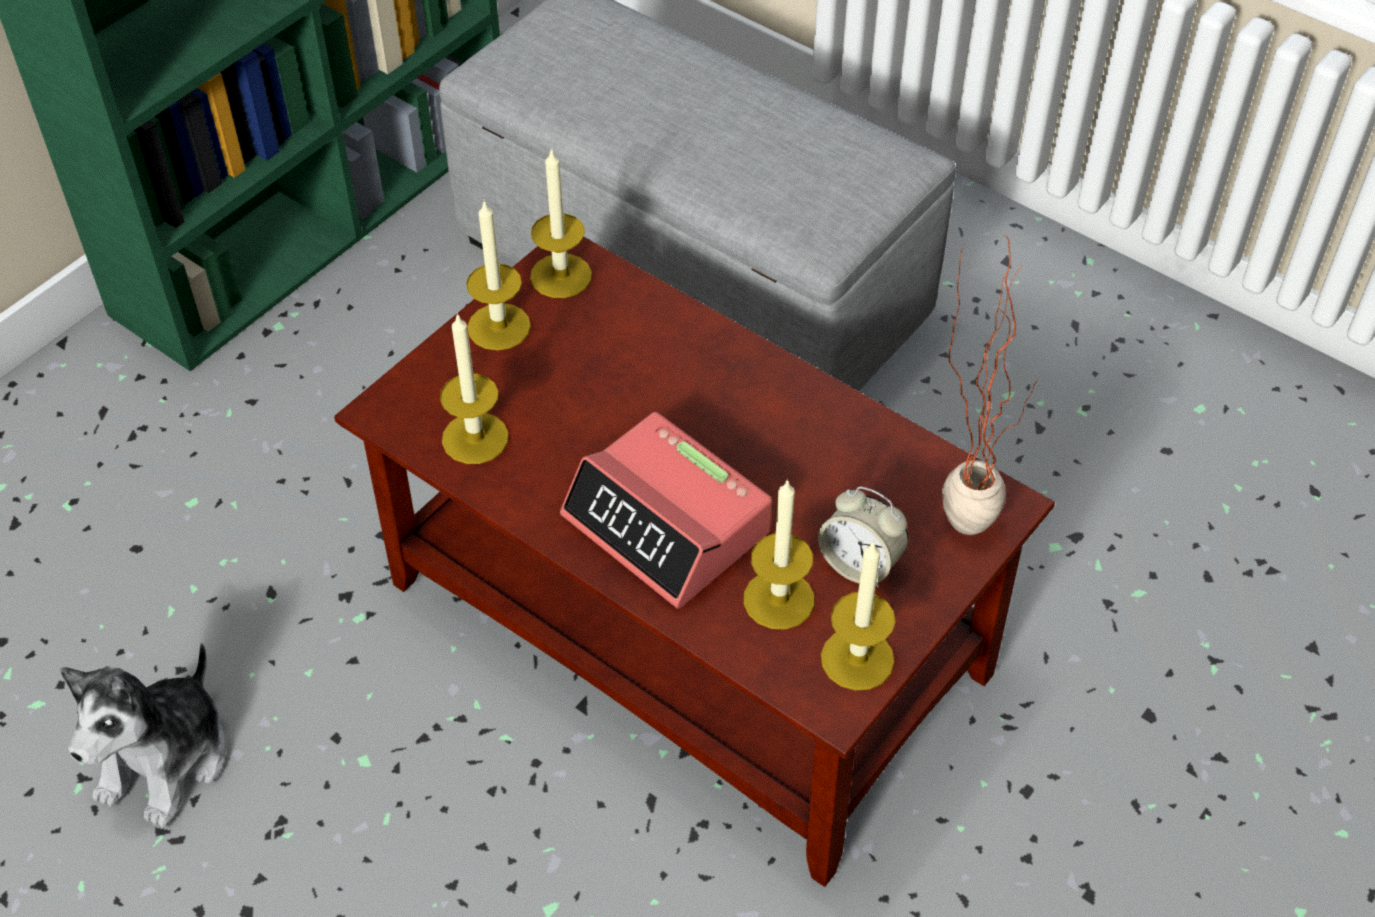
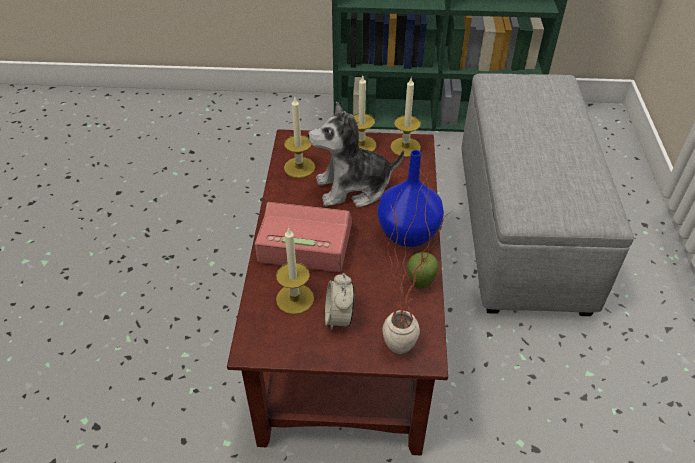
camera: 55 degrees right, 5 degrees down
plush toy [60,643,226,828] -> plush toy moved to [308,101,404,208]
alarm clock [560,412,772,609] -> alarm clock turned 90 degrees clockwise [255,202,352,272]
candle [821,540,895,690] -> none
none -> blue vase [377,150,444,247]
none -> apple [407,252,439,289]

